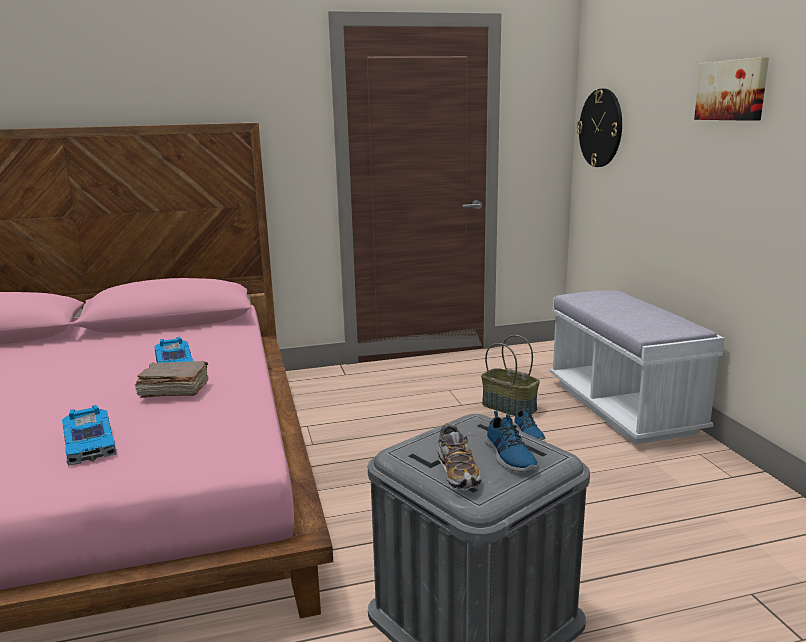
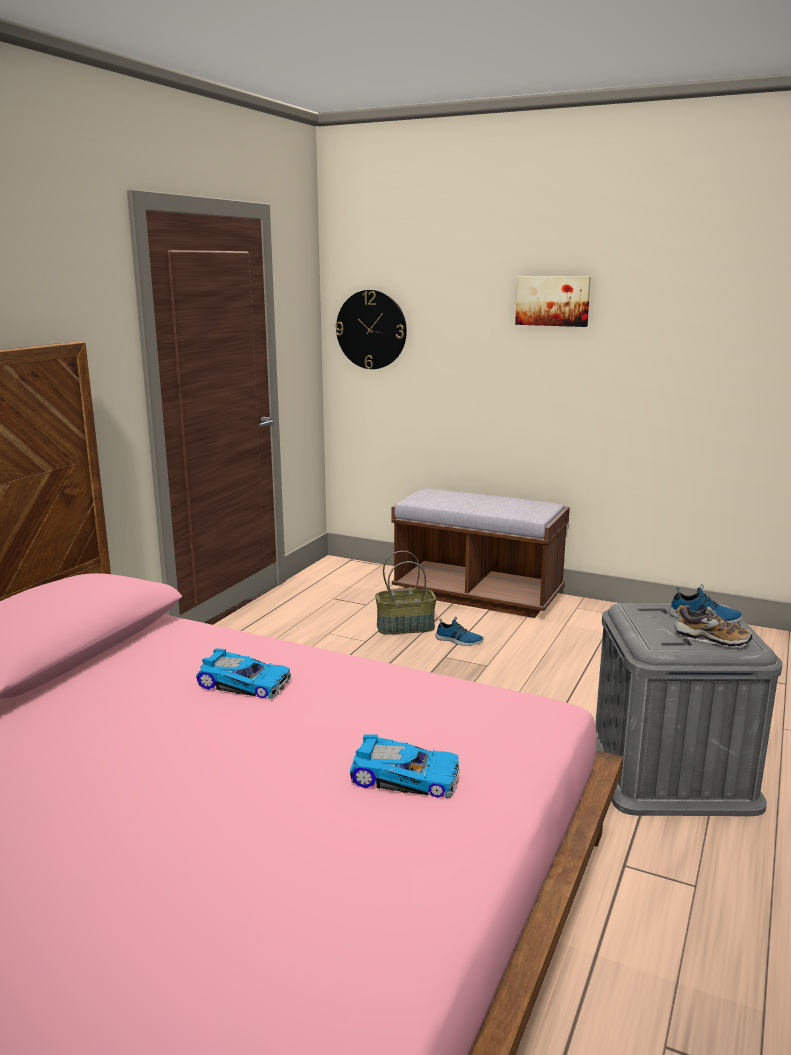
camera: 50 degrees left, 0 degrees up
brown book [135,361,208,398] -> none
white bench [550,290,725,445] -> brown bench [392,489,570,618]

